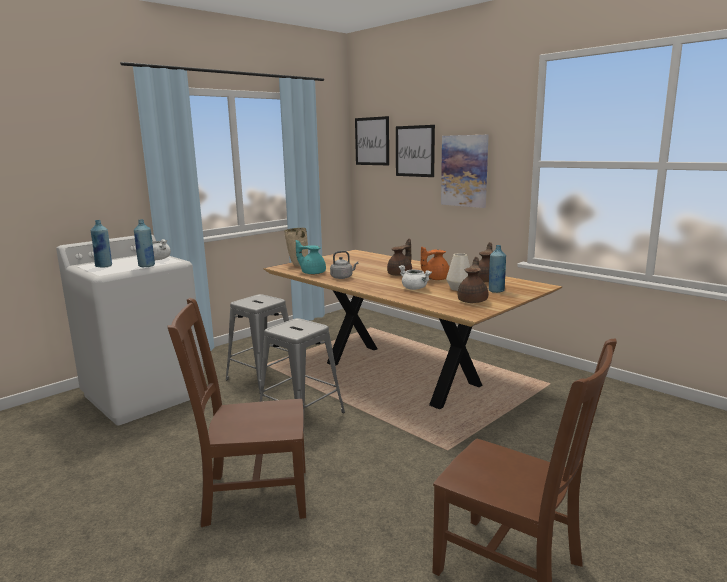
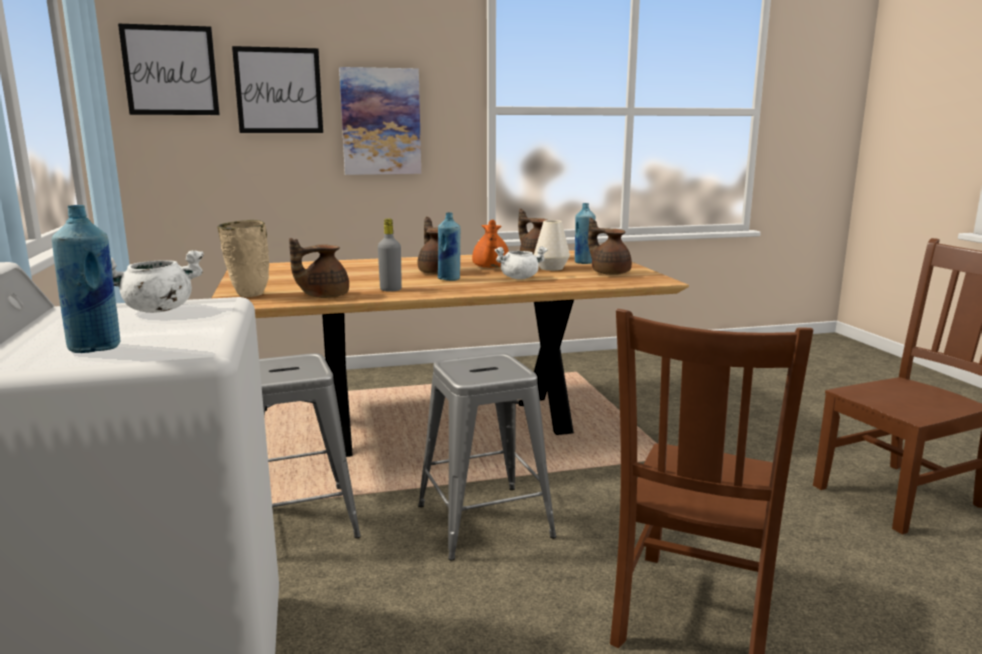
camera: 60 degrees left, 0 degrees up
blue bottle [134,219,155,267] -> blue bottle moved to [438,212,460,281]
turquoise teapot [296,240,326,274] -> brown teapot [289,238,349,298]
grey kettle [330,251,358,279] -> grey bottle [378,219,402,292]

